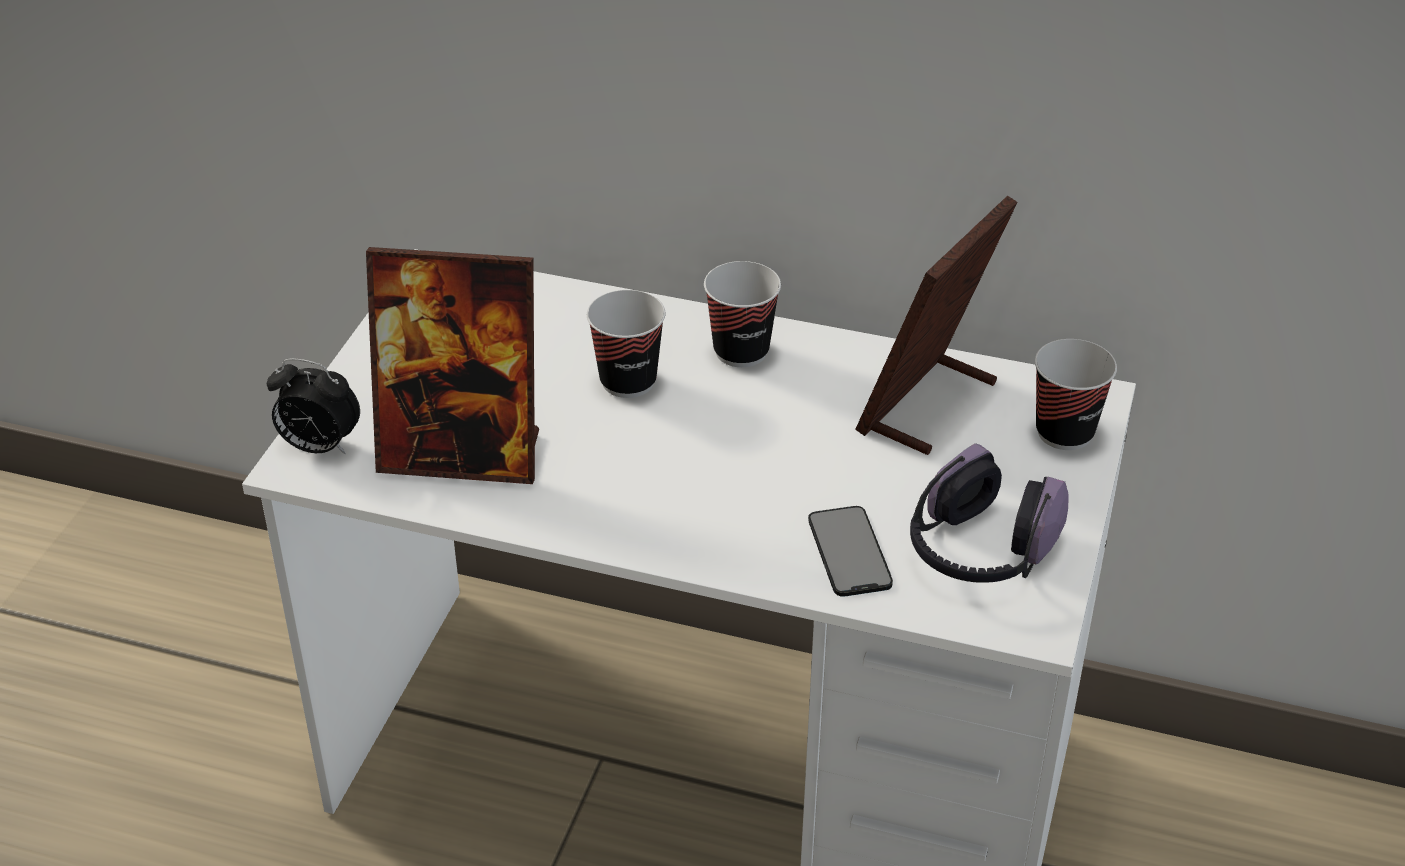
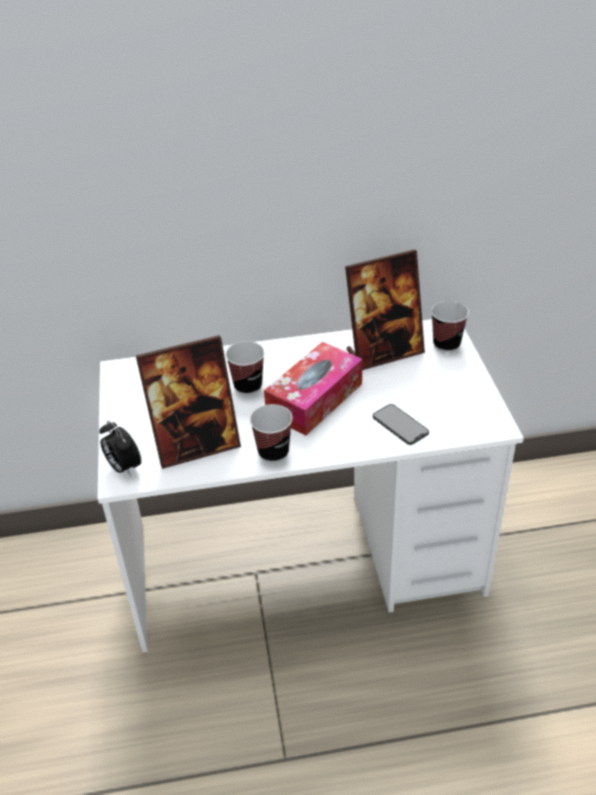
camera: 25 degrees left, 0 degrees up
alarm clock [267,358,360,454] -> alarm clock turned 60 degrees clockwise [99,421,141,477]
cup [704,261,781,367] -> cup moved to [250,404,293,463]
picture frame [855,195,1018,455] -> picture frame turned 120 degrees counterclockwise [345,250,425,370]
headphones [910,443,1068,583] -> none
none -> tissue box [264,342,363,435]

